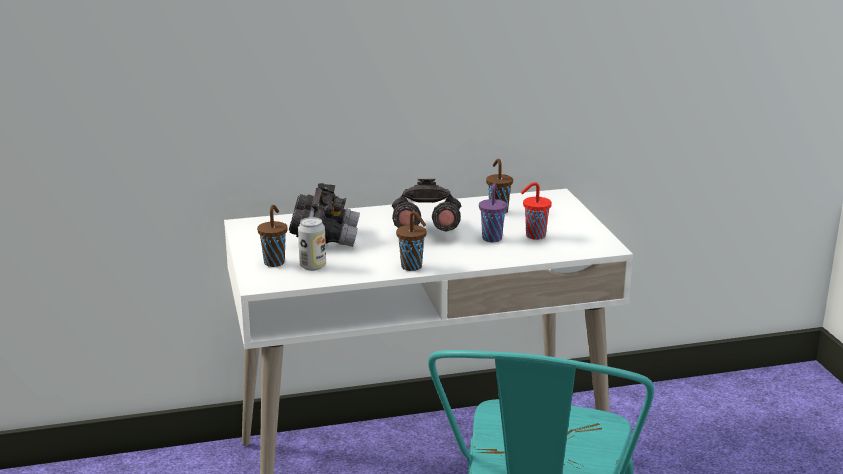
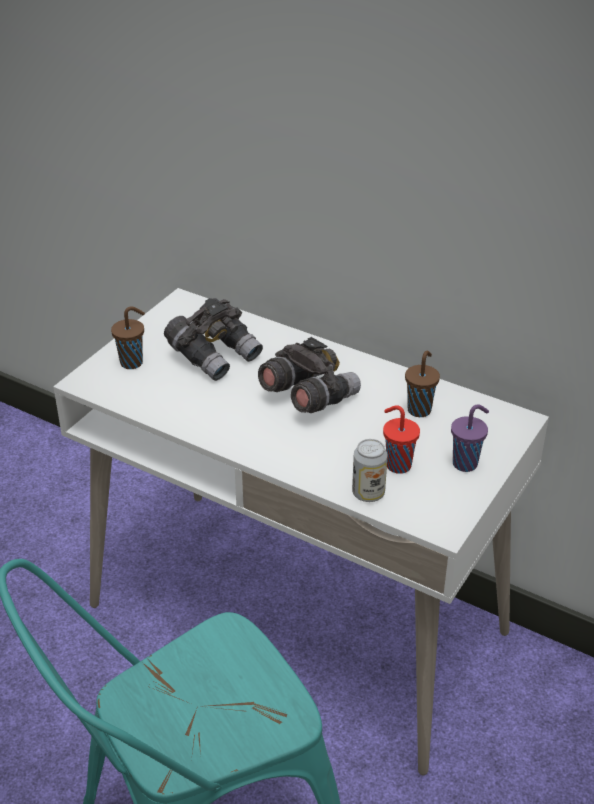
camera: 45 degrees right, 15 degrees up
can [298,217,326,271] -> can moved to [352,439,388,502]
brown cup [396,211,427,271] -> none
purple cup [479,183,507,242] -> purple cup moved to [451,405,489,472]

